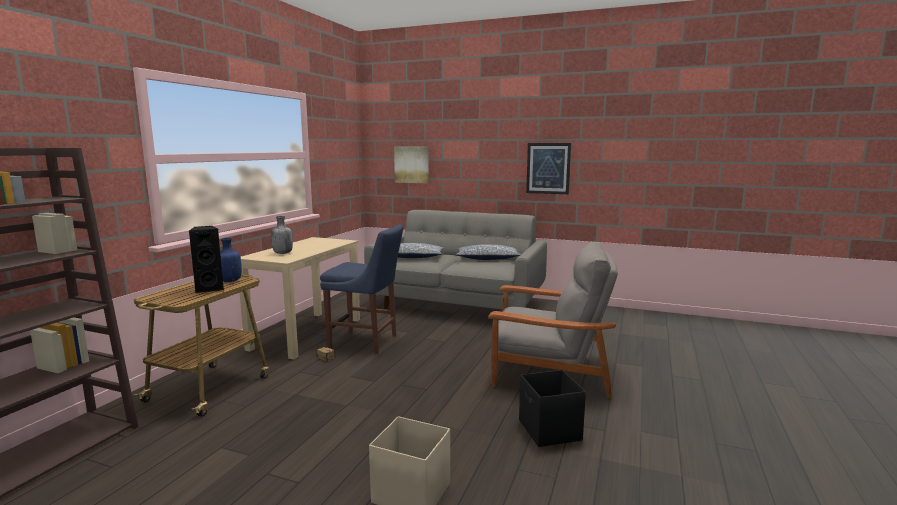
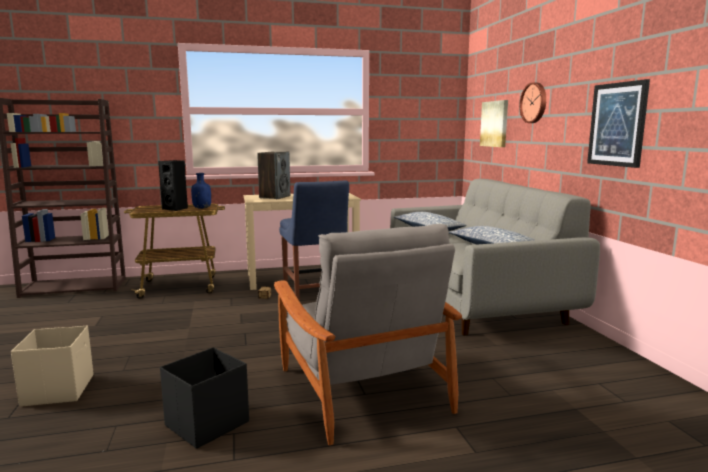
camera: 55 degrees right, 0 degrees up
grey bottle [271,216,293,254] -> speaker [257,151,290,199]
none -> wall clock [519,82,546,123]

